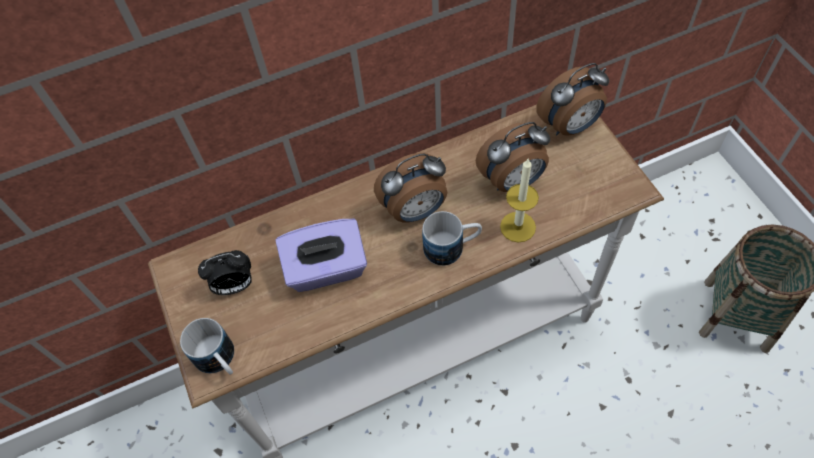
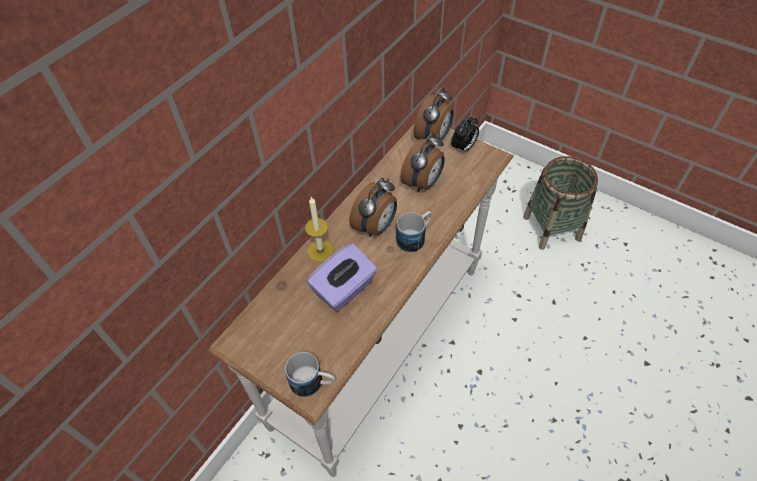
camera: 35 degrees left, 5 degrees down
alarm clock [198,250,252,295] -> alarm clock moved to [451,115,479,154]
candle [500,158,539,242] -> candle moved to [305,196,334,262]

